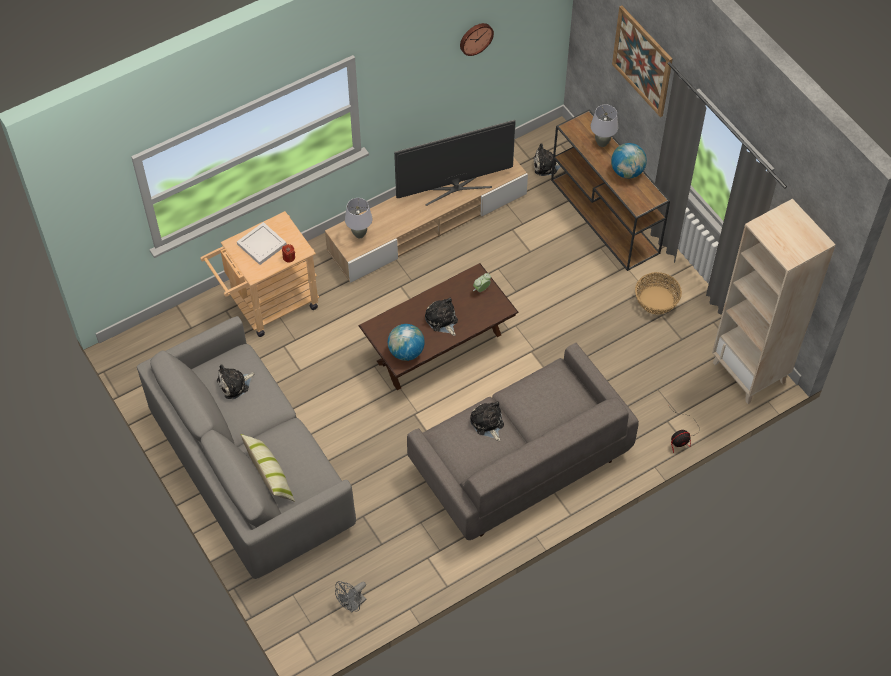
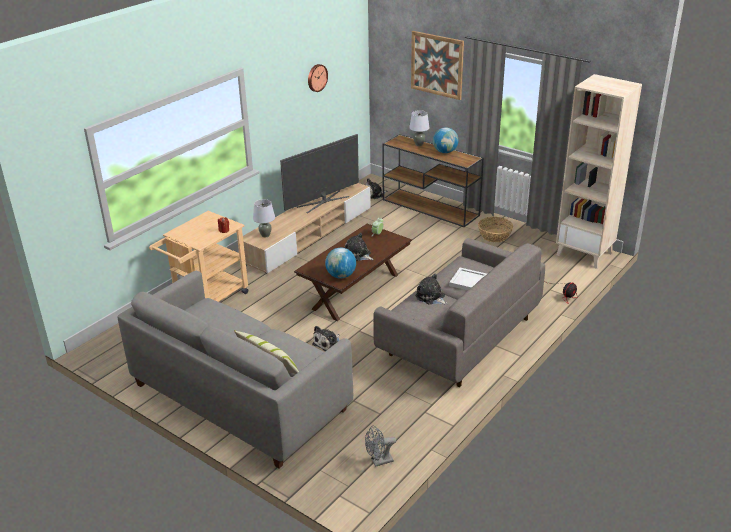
camera: 20 degrees left, 25 degrees down
plush toy [217,364,255,399] -> plush toy moved to [312,326,340,351]
white tray [237,222,286,265] -> white tray moved to [449,268,487,290]
grey fan [335,581,366,613] -> grey fan turned 45 degrees clockwise [365,425,396,467]

